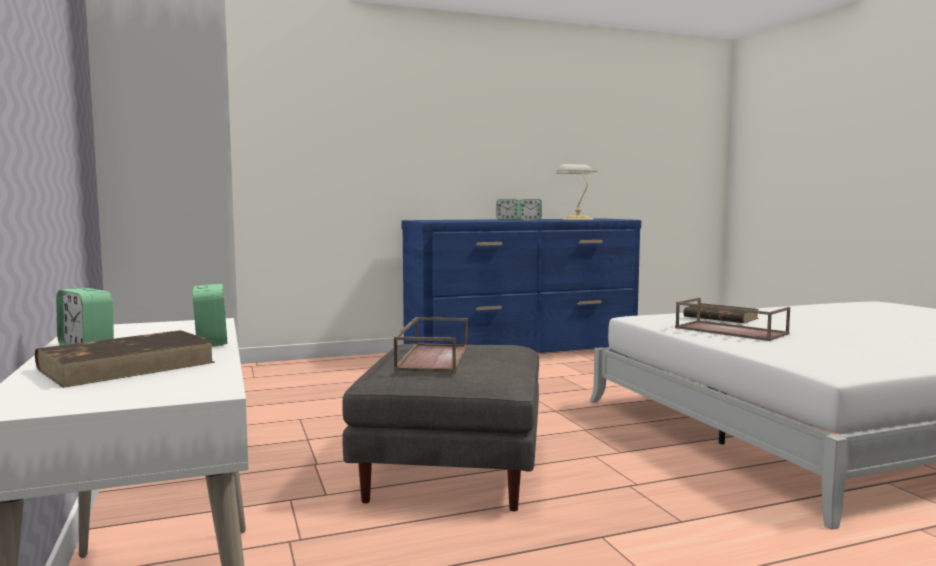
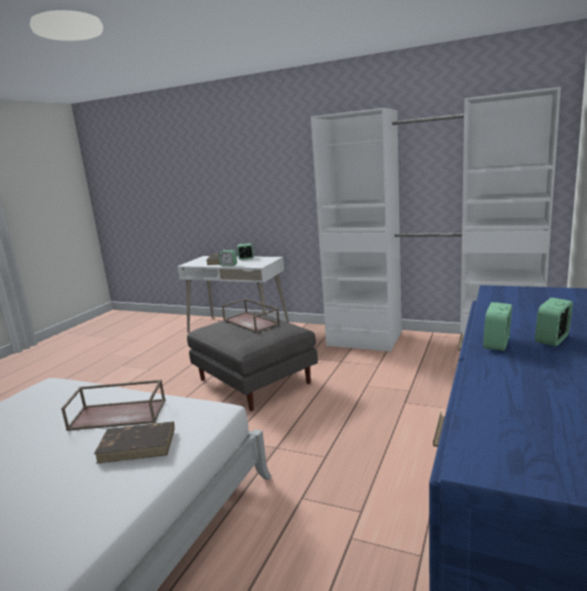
camera: 135 degrees right, 10 degrees up
table lamp [556,164,598,220] -> none

